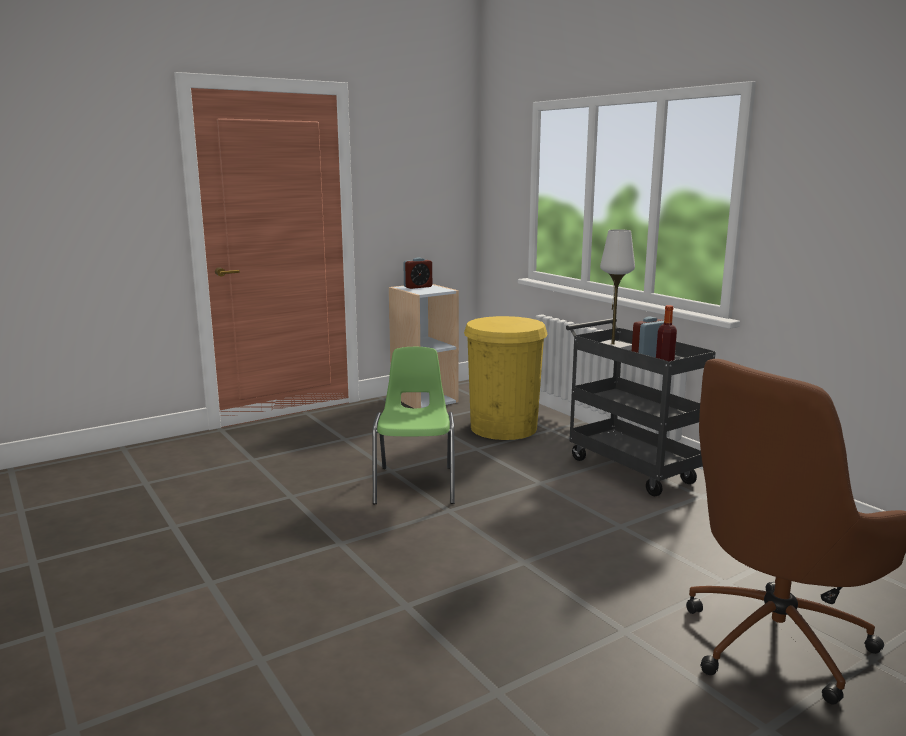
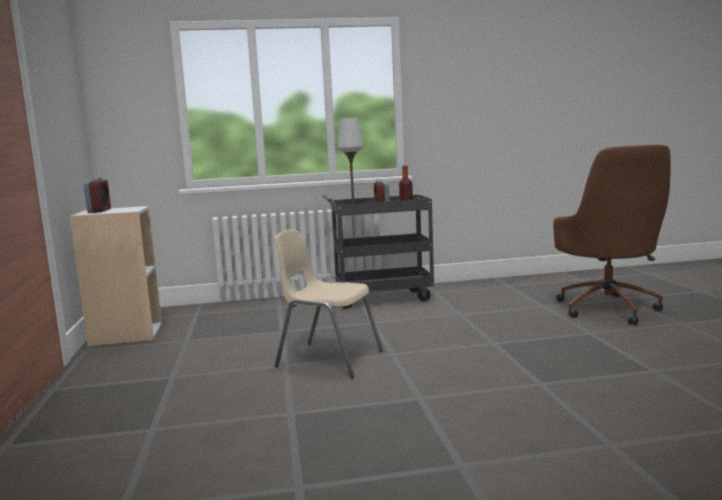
camera: 65 degrees left, 5 degrees down
green chair [372,347,455,504] -> beige chair [274,230,383,378]
yellow trash can [464,316,548,440] -> none

